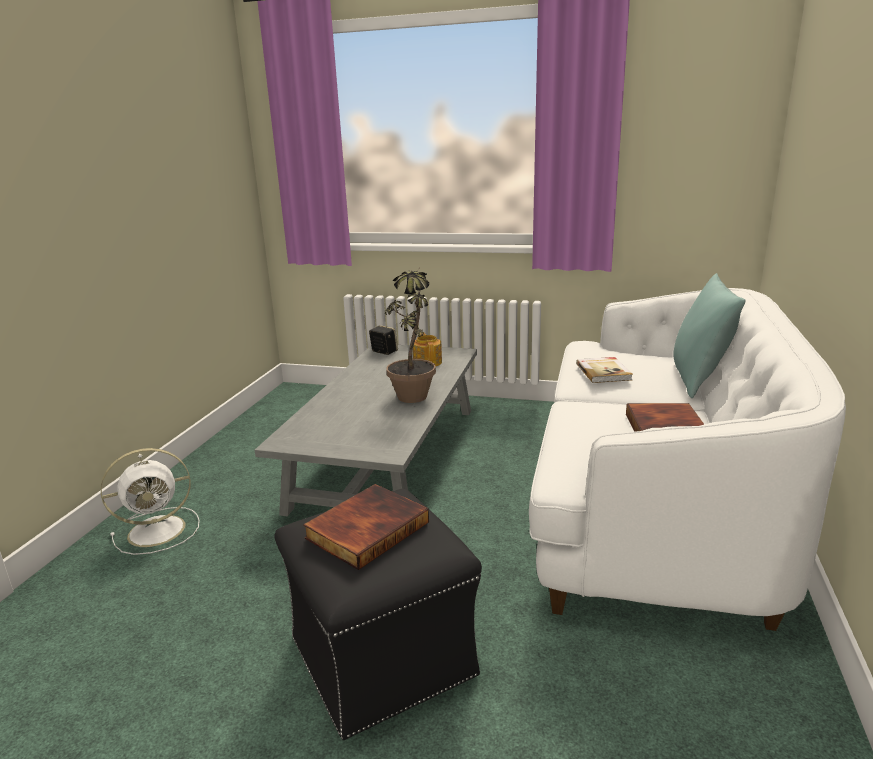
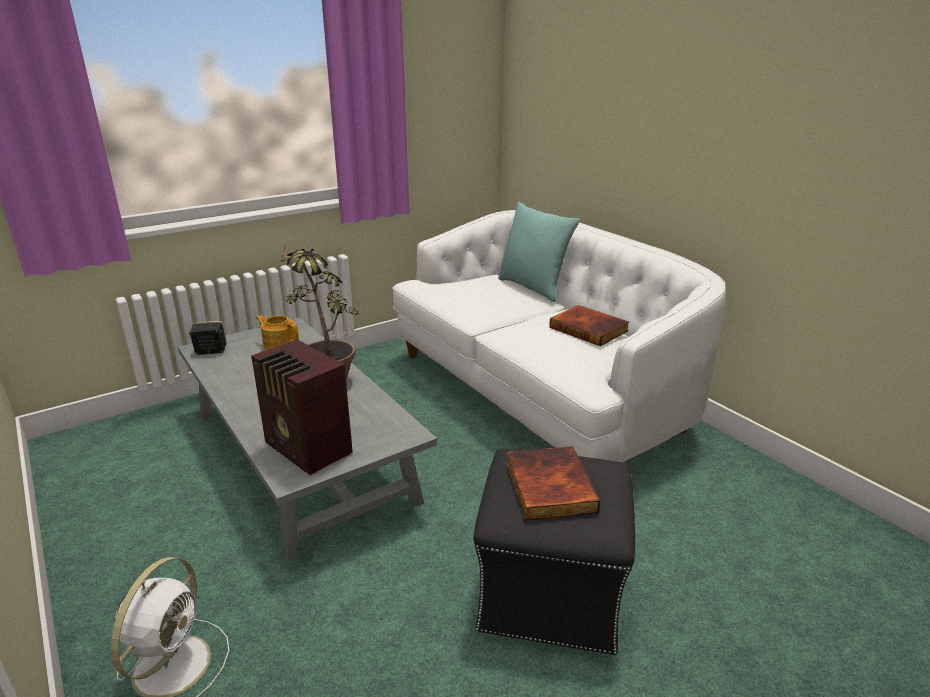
camera: 50 degrees left, 5 degrees up
book [576,357,633,383] -> none
none -> radio [251,339,353,475]

